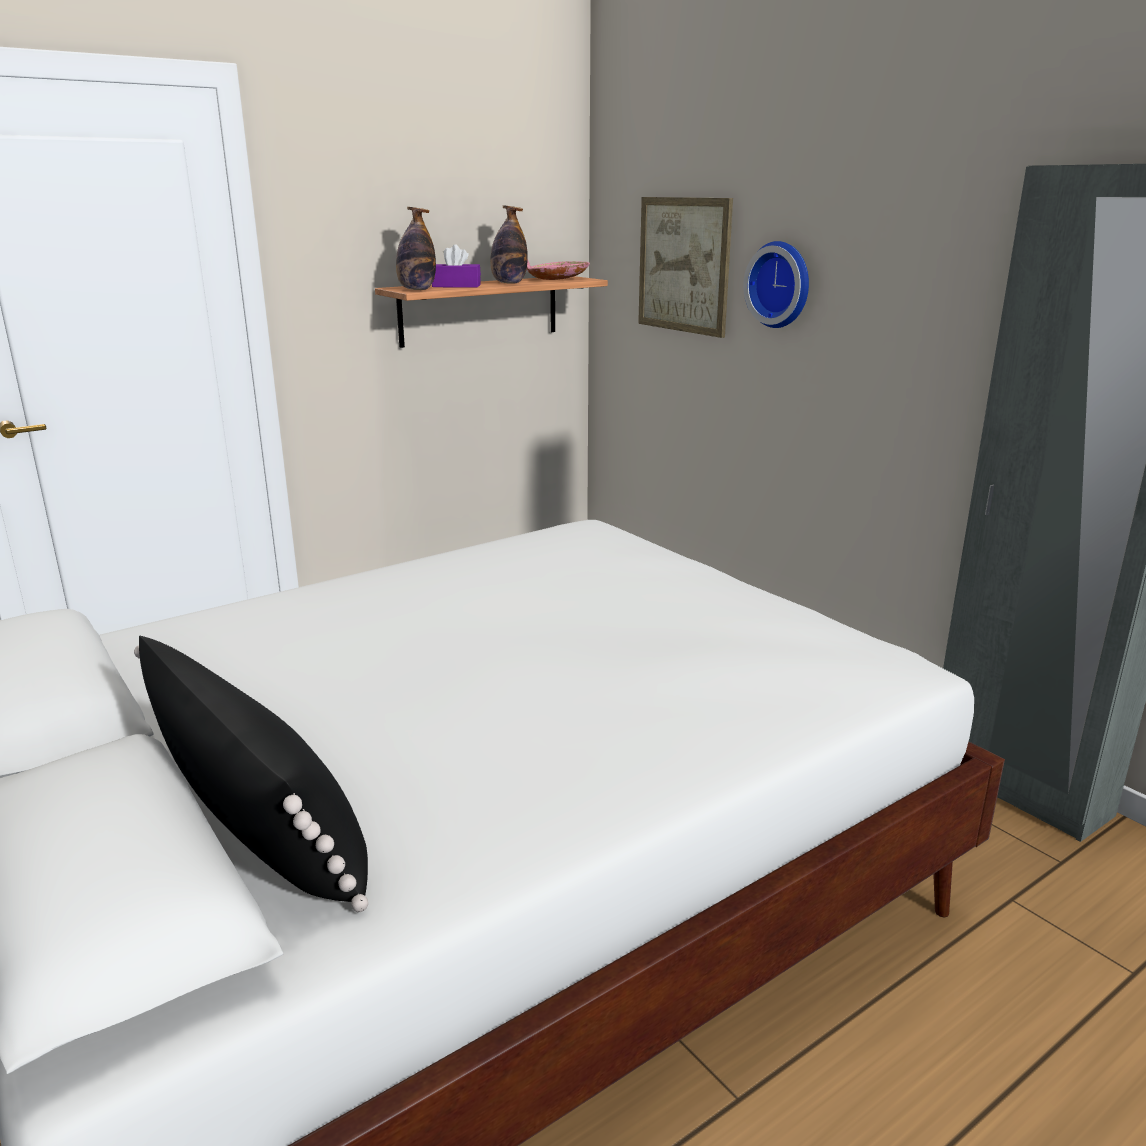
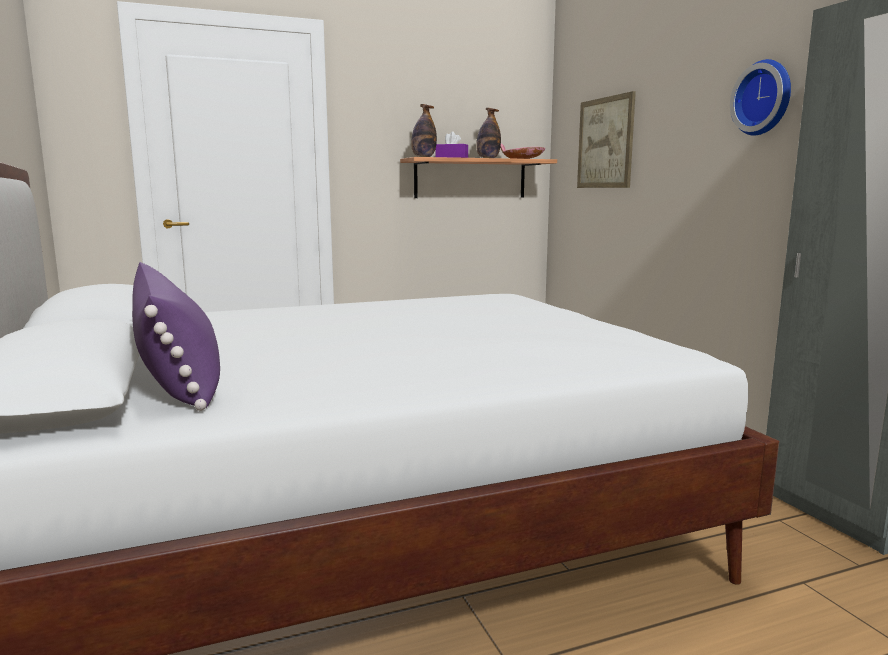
camera: 15 degrees right, 10 degrees down
black pillow [134,636,368,912] -> purple pillow [132,262,220,411]
wall clock [743,241,809,328] -> wall clock moved to [730,59,791,136]

